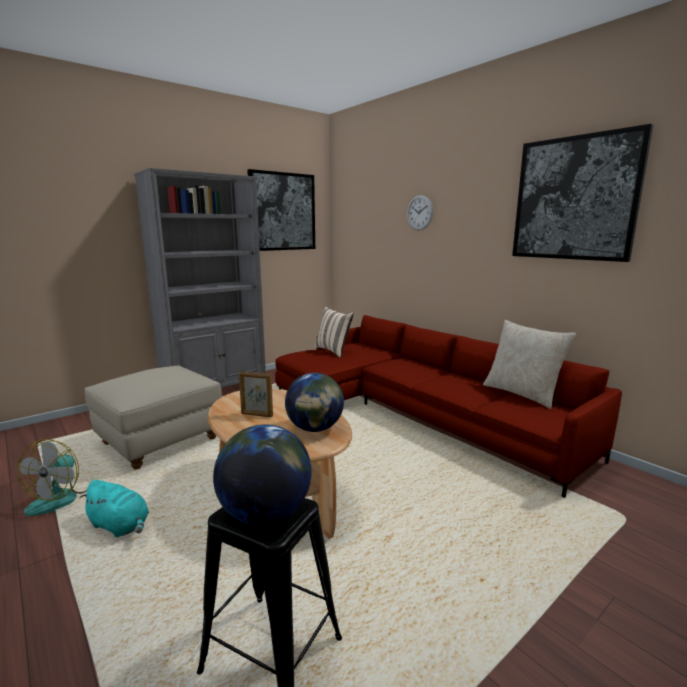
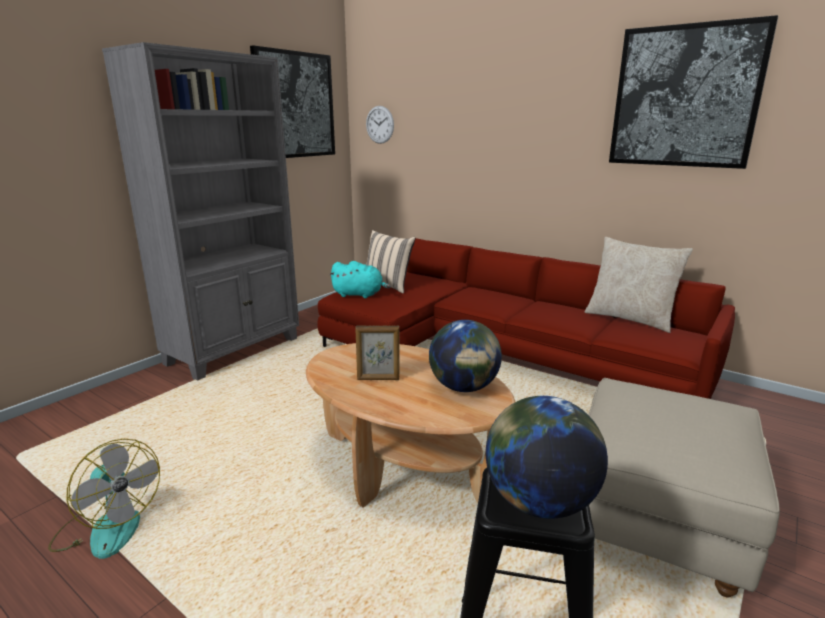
camera: 15 degrees left, 5 degrees up
fan [17,439,90,516] -> fan turned 45 degrees counterclockwise [48,439,160,559]
turquoise plush toy [79,480,149,537] -> turquoise plush toy moved to [329,261,391,298]
beige ottoman [84,365,222,470] -> beige ottoman moved to [588,378,780,598]
wall clock [407,195,433,230] -> wall clock moved to [366,106,394,144]

